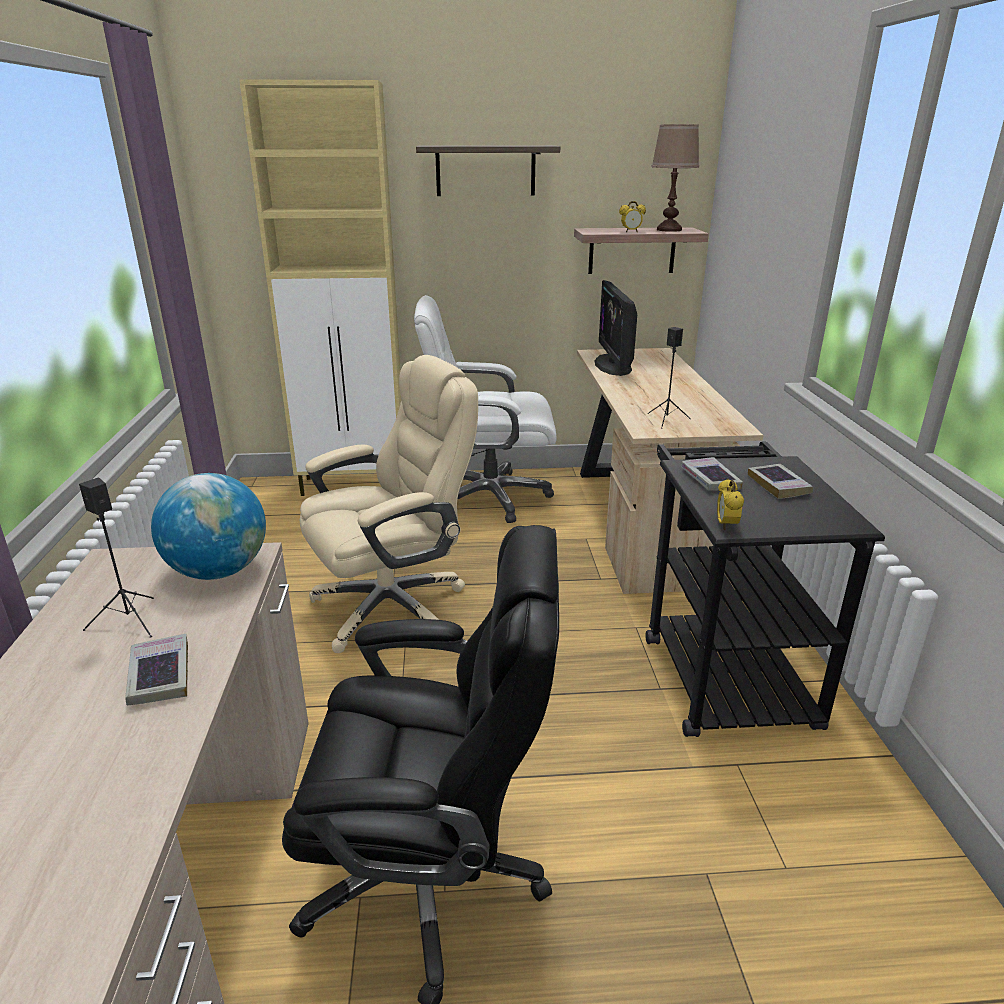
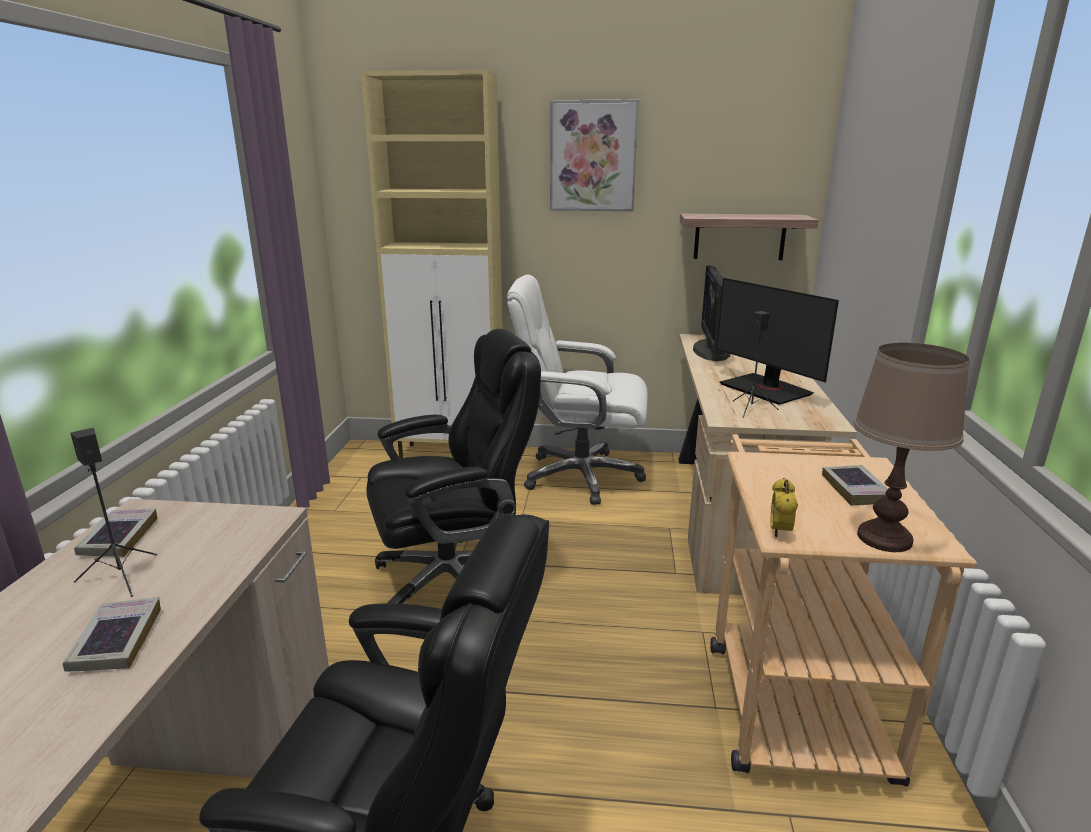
camera: 10 degrees right, 5 degrees down
globe [151,473,266,580] -> none
beige office chair [300,355,478,653] -> black office chair [367,329,541,604]
shelf [416,145,560,196] -> picture [550,100,638,211]
alarm clock [619,201,646,232] -> none
black cart [646,442,885,737] -> beige cart [710,434,976,786]
brown table lamp [651,124,699,232] -> brown table lamp moved to [853,343,970,552]
book [681,457,743,491] -> book moved to [74,508,157,557]
none -> monitor [716,278,839,405]

